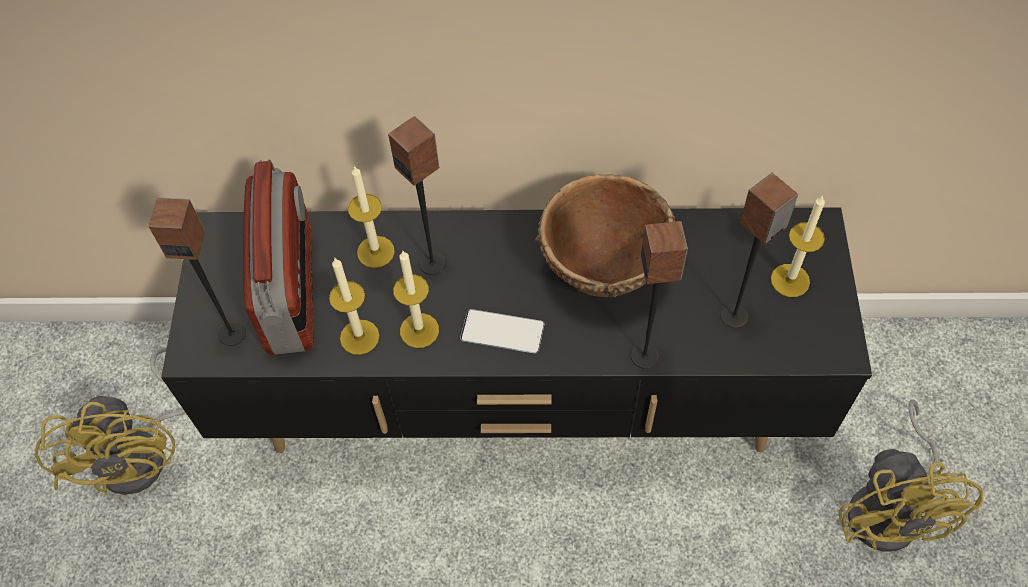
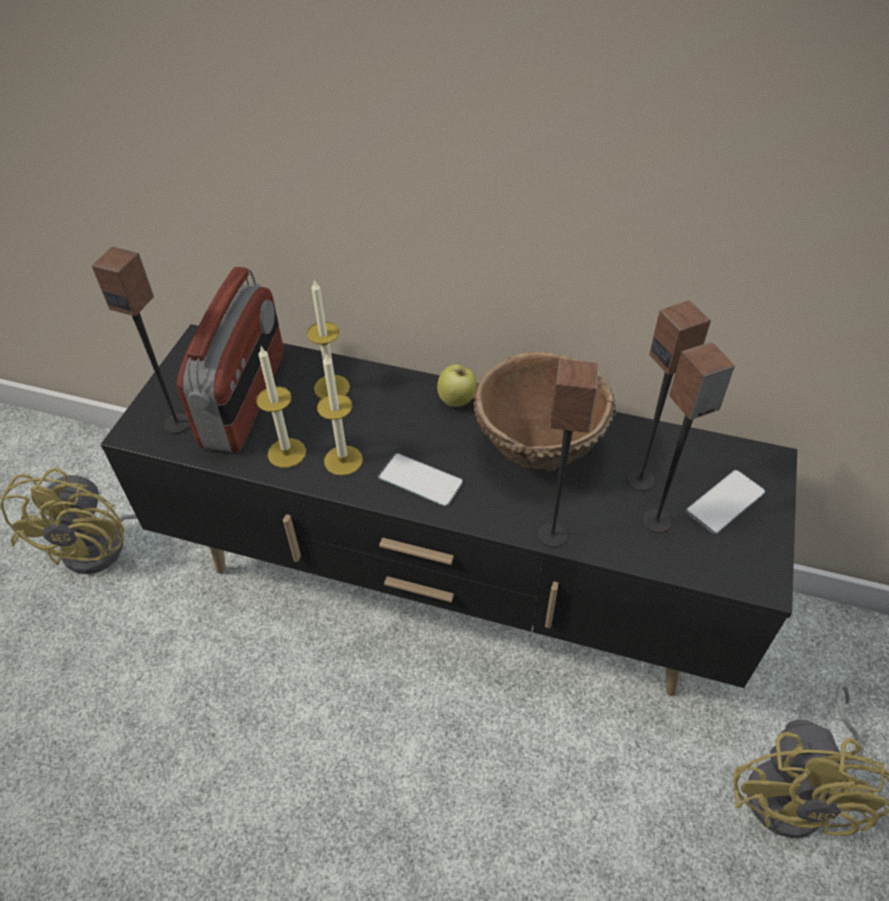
camera: 15 degrees right, 10 degrees down
speaker [388,116,446,275] -> speaker moved to [626,300,711,491]
candle [771,195,825,297] -> phone [686,470,765,534]
none -> apple [437,364,477,407]

